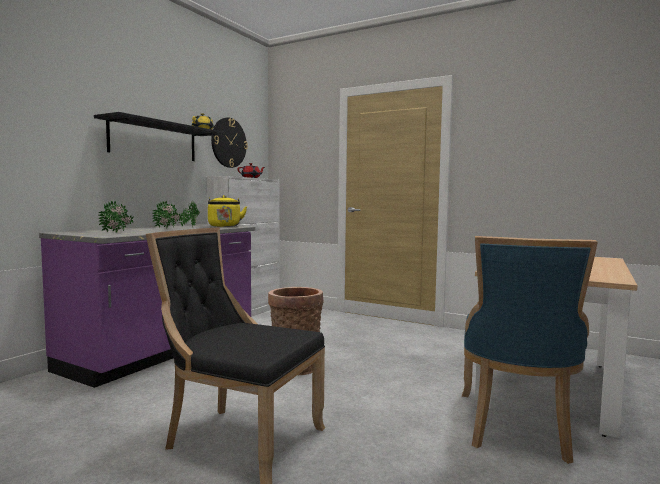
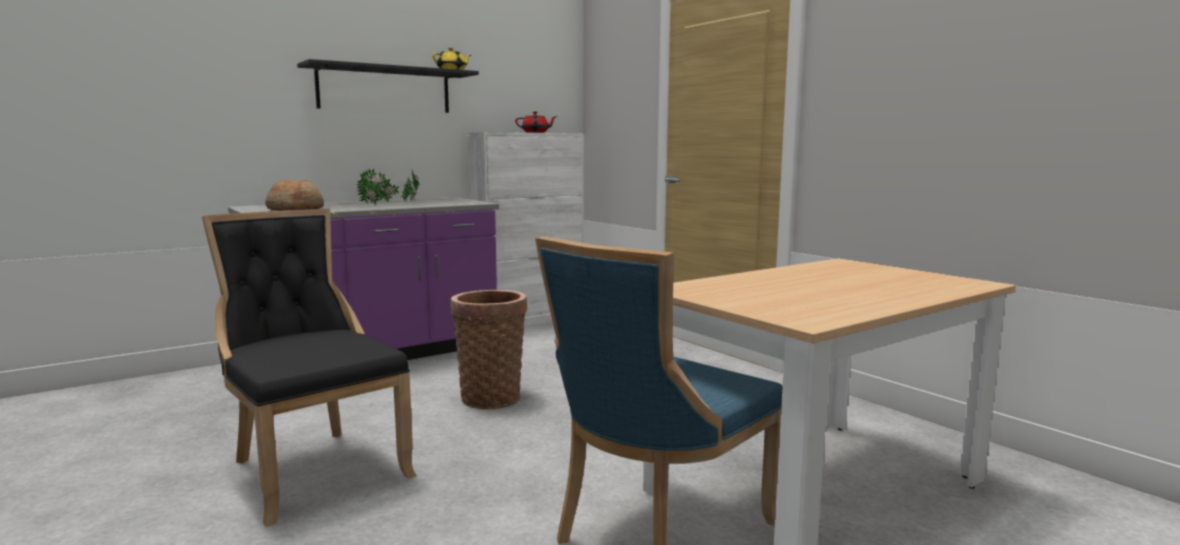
camera: 25 degrees right, 5 degrees up
potted plant [98,201,134,233] -> bread [265,180,324,211]
yellow kettle [208,195,247,227] -> none
wall clock [211,118,248,168] -> none

